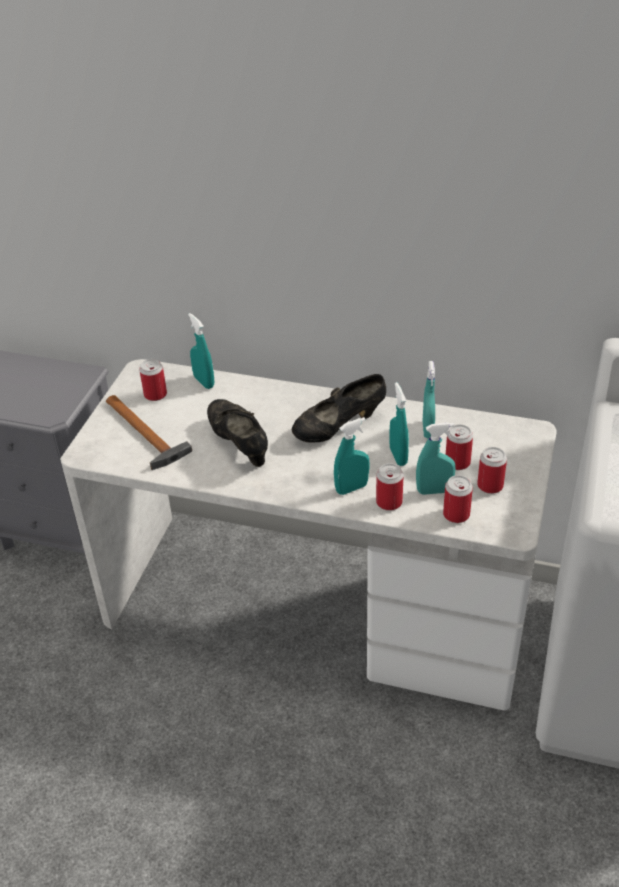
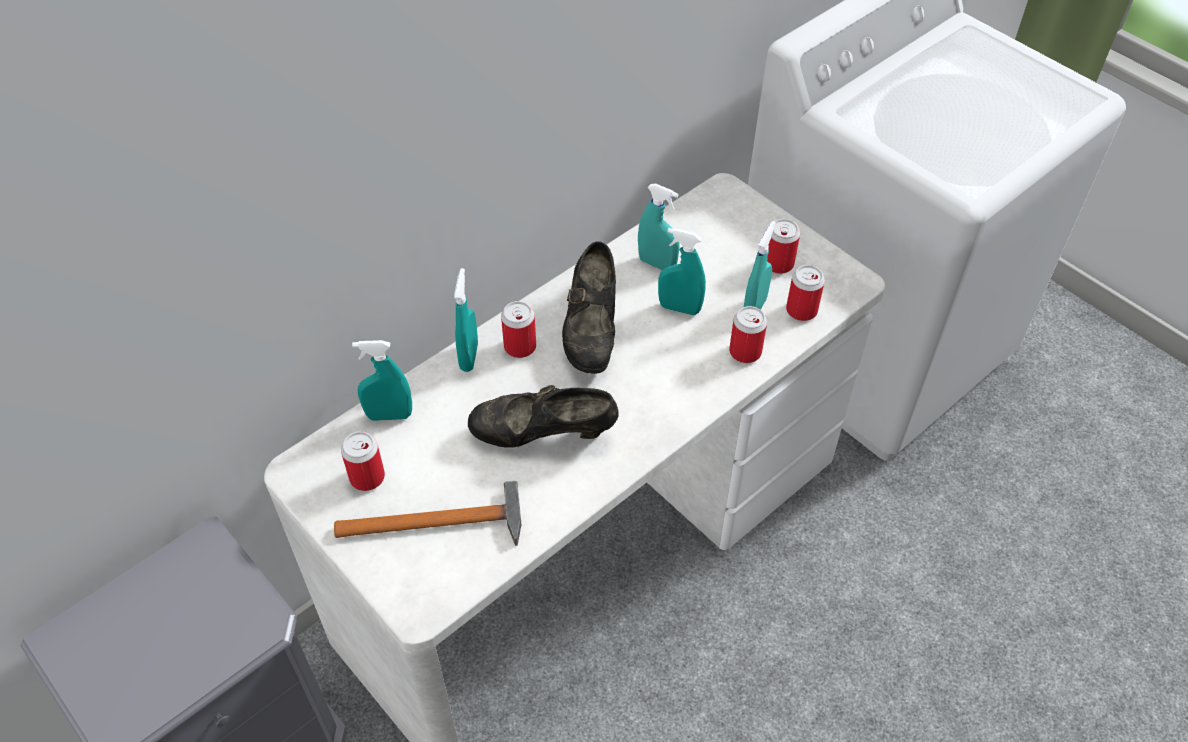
camera: 60 degrees left, 10 degrees up
turquoise spray bottle [334,417,370,495] -> turquoise spray bottle moved to [454,268,478,372]
can [446,424,473,470] -> can moved to [501,301,536,358]

